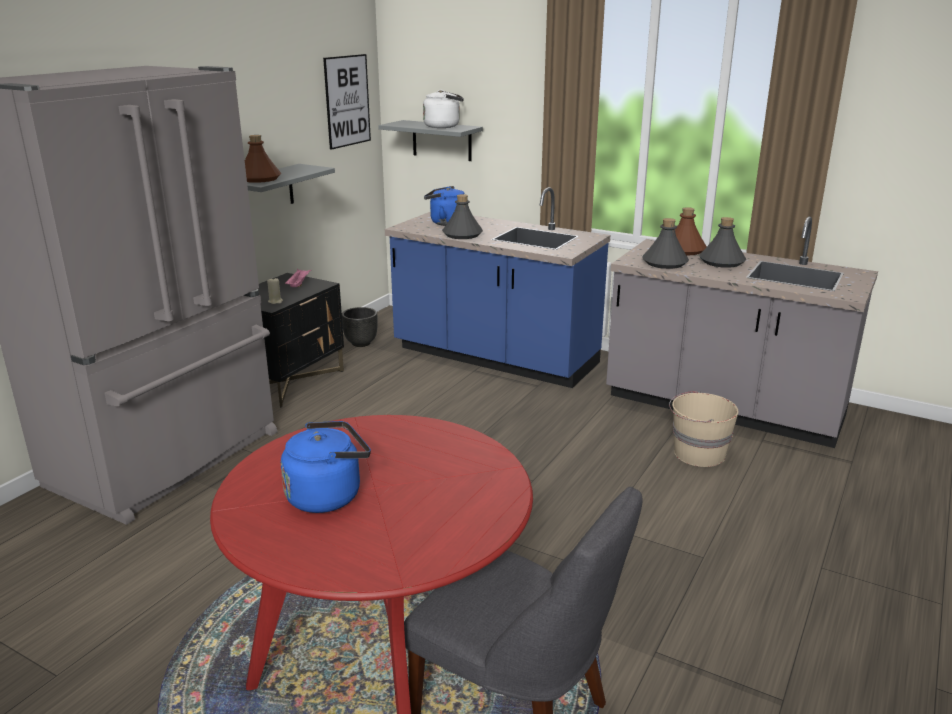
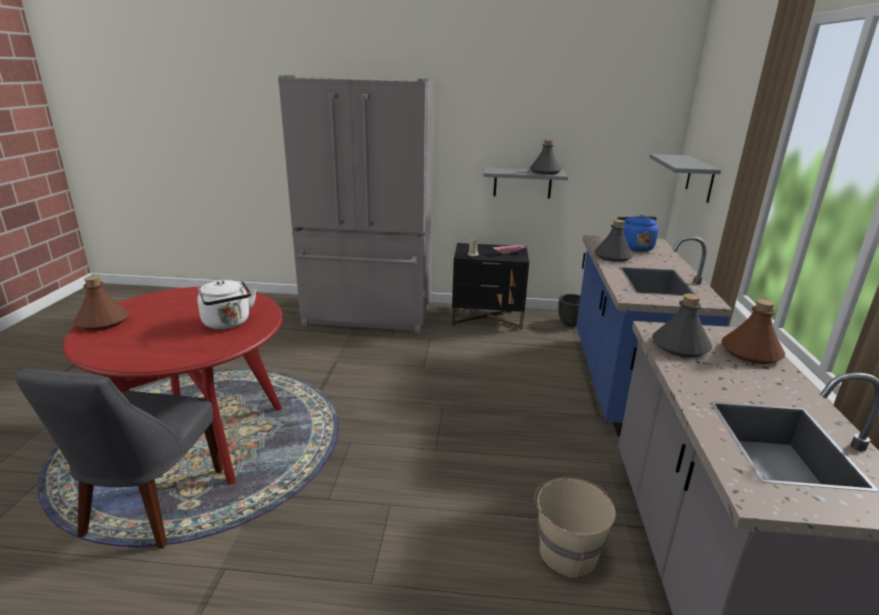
camera: 65 degrees right, 0 degrees up
brown bottle [245,135,281,183] -> brown bottle moved to [73,276,129,331]
blue kettle [281,421,371,513] -> none
picture [323,54,371,150] -> none
white kettle [423,90,464,128] -> white kettle moved to [197,280,257,329]
grey bottle [699,217,746,268] -> grey bottle moved to [530,140,562,175]

